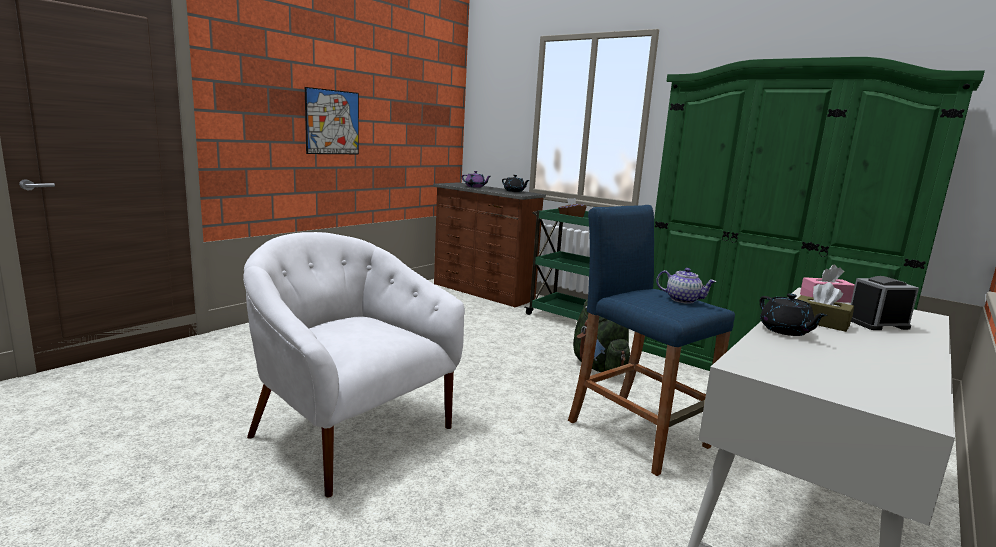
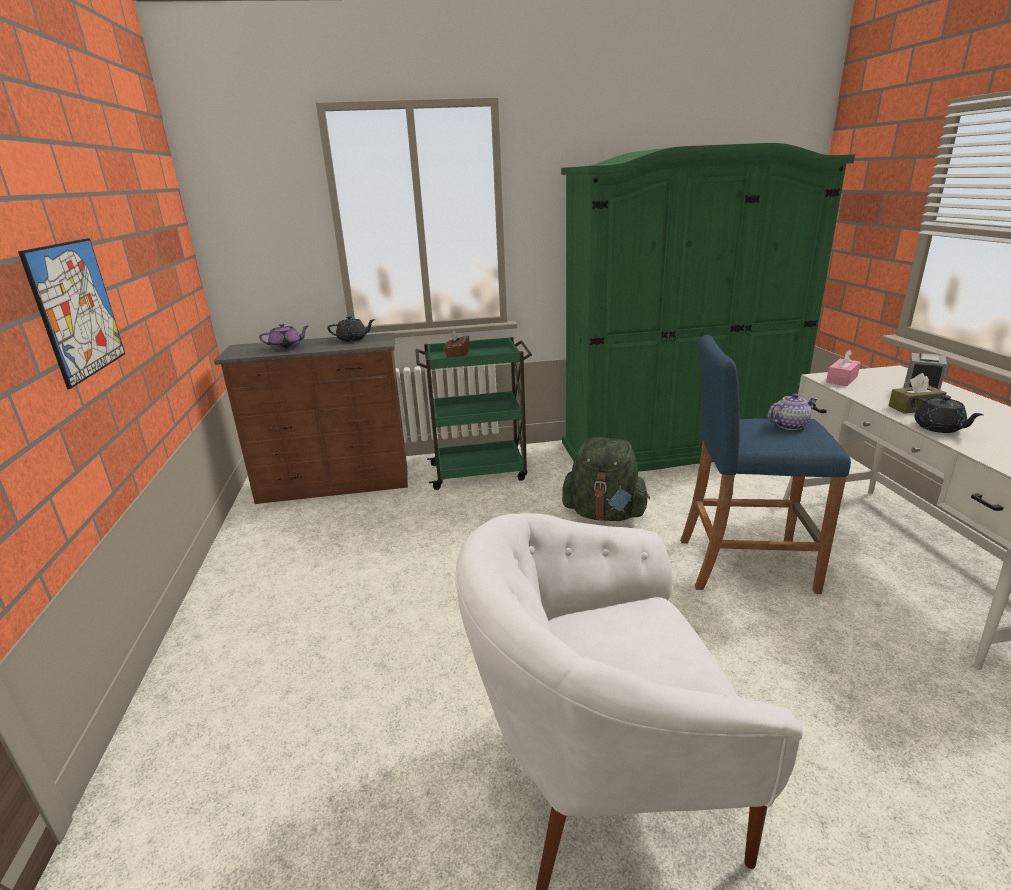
camera: 45 degrees left, 10 degrees up
black teapot [760,293,828,336] -> black teapot turned 45 degrees clockwise [911,395,984,433]

